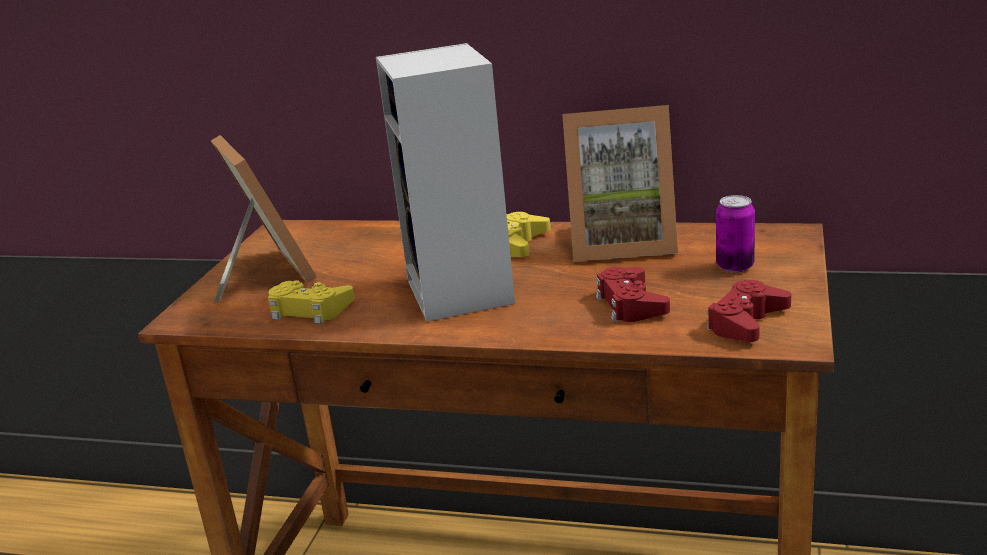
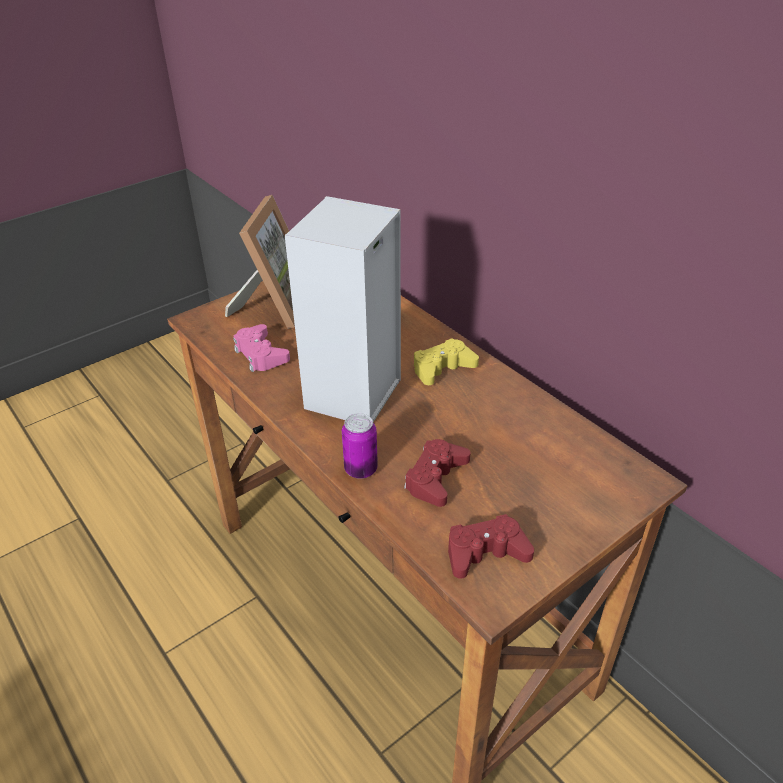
camera: 35 degrees right, 15 degrees up
yellow game controller [268,280,355,324] -> pink game controller [233,324,290,372]
picture frame [562,105,678,261] -> none
can [716,195,755,273] -> can moved to [342,413,378,479]

